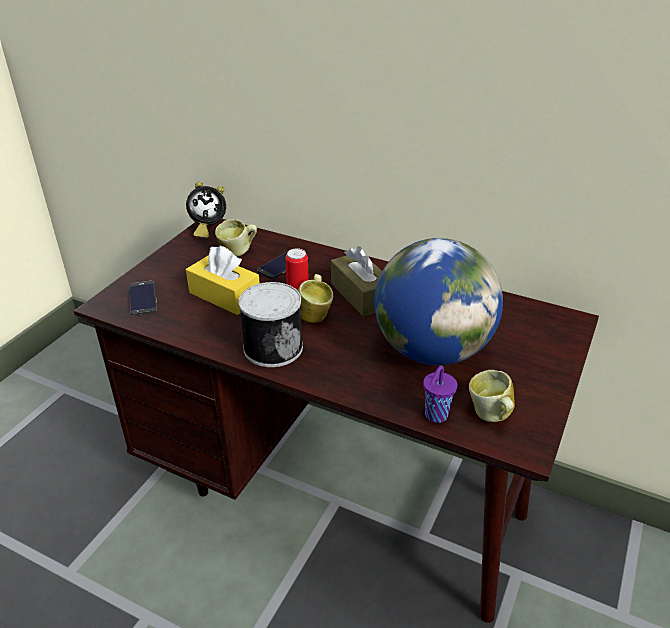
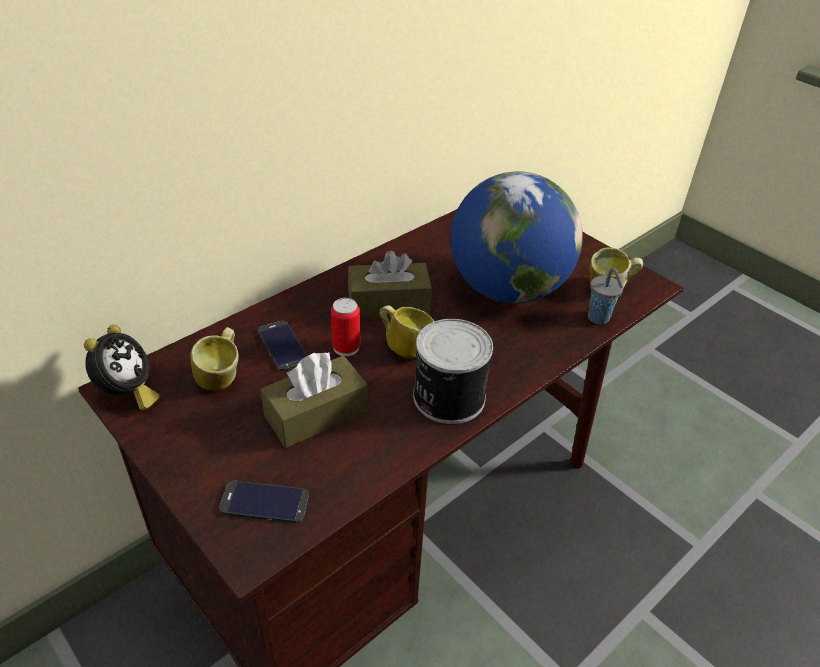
camera: 70 degrees left, 5 degrees up
yellow tissue box [186,246,260,315] -> brown tissue box [261,352,368,448]
purple cup [423,366,457,423] -> grey cup [588,268,623,325]

